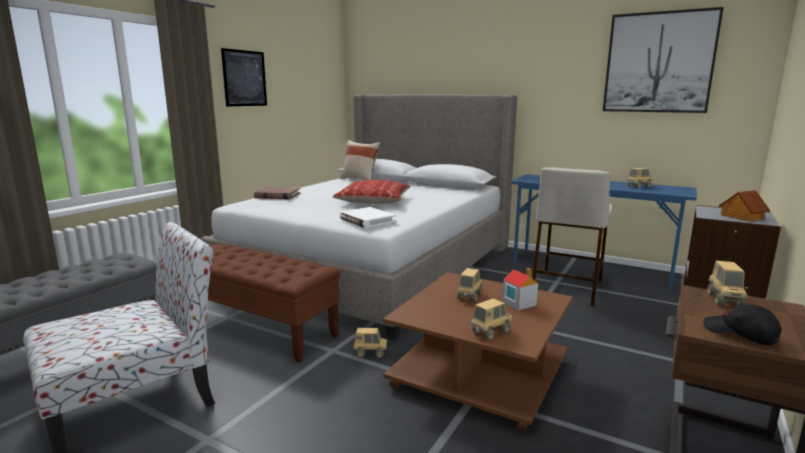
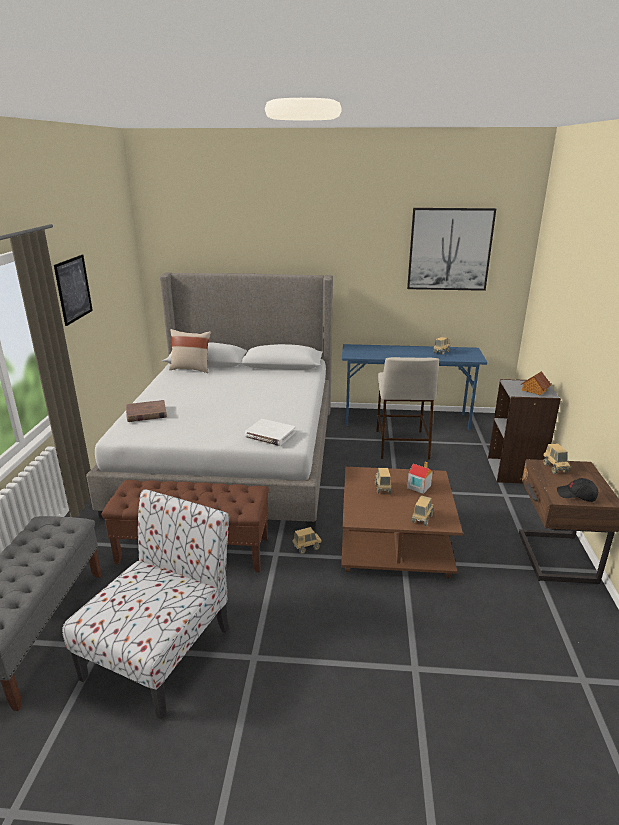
camera: 25 degrees left, 10 degrees up
pillow [333,180,410,204] -> none

